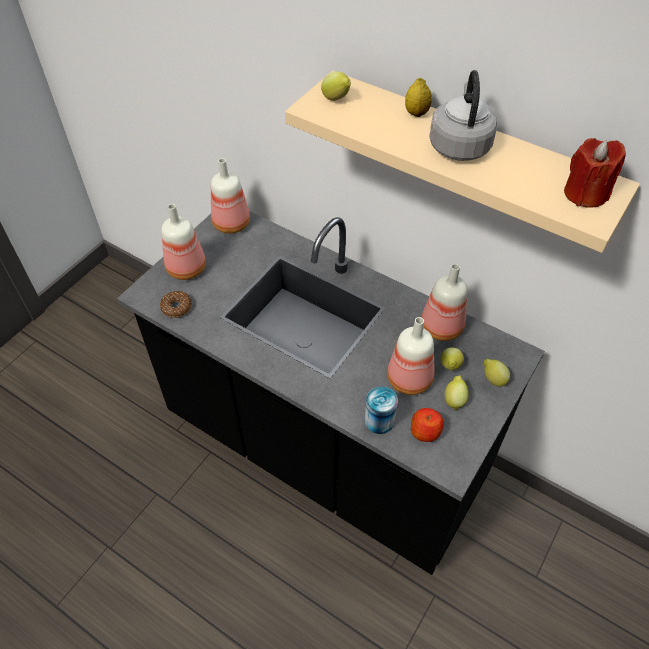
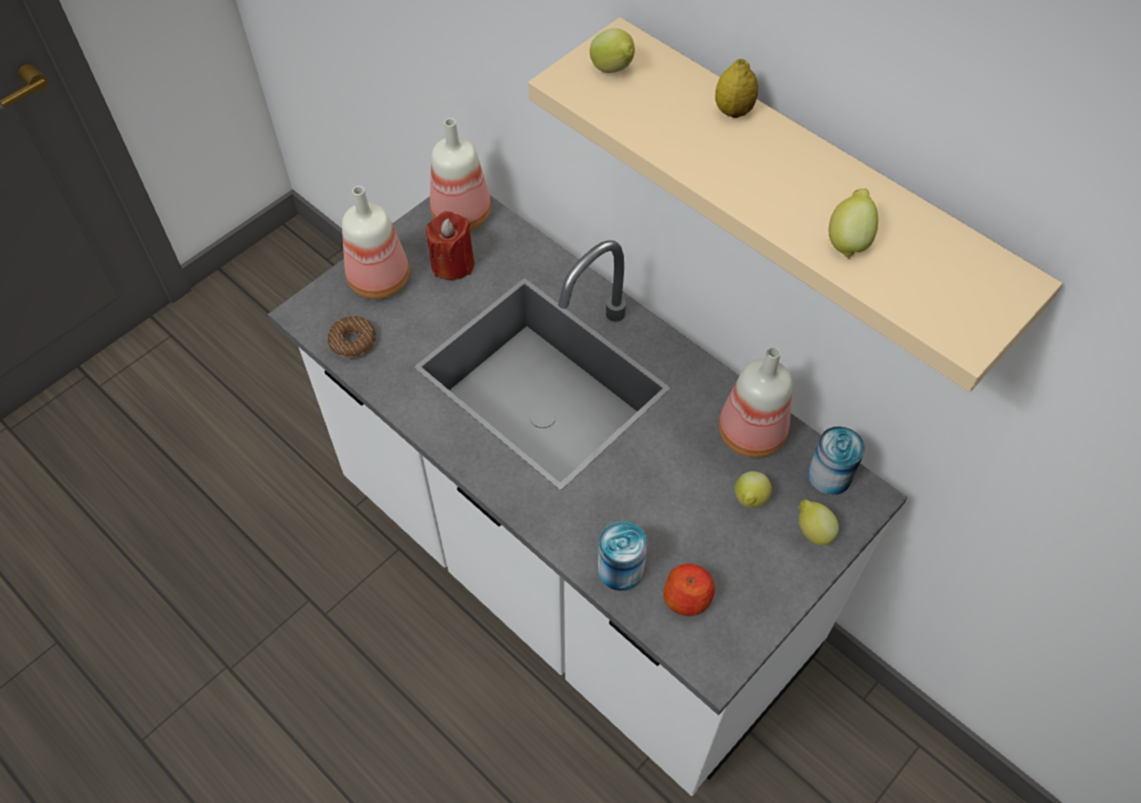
camera: 10 degrees right, 5 degrees up
black counter [117,211,545,575] -> white counter [268,195,908,796]
bottle [387,317,435,395] -> none
grey kettle [429,70,497,161] -> none
lemon [445,375,469,410] -> lemon moved to [829,188,878,259]
red candle [564,138,626,207] -> red candle moved to [426,211,474,280]
none -> can [808,426,865,495]

